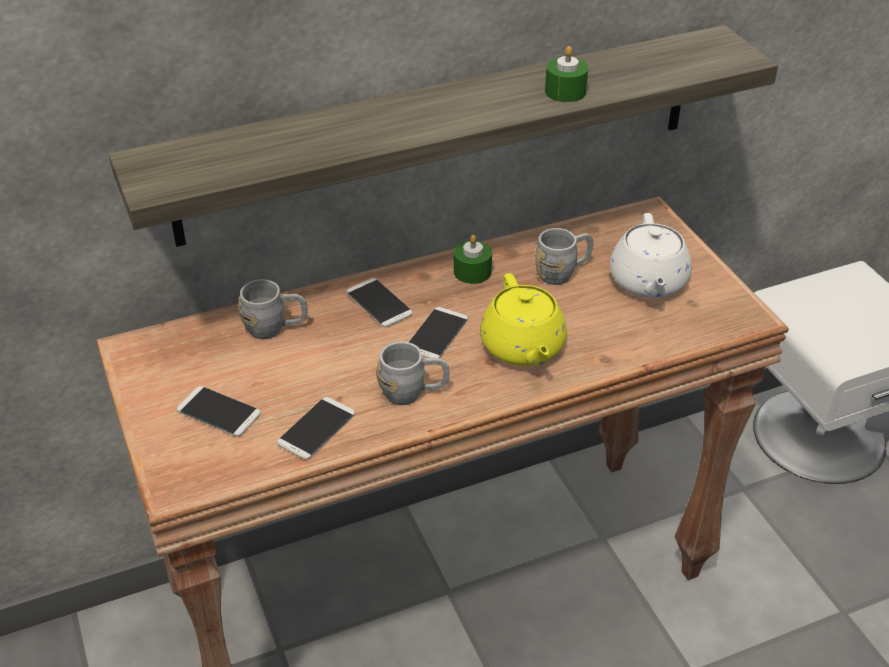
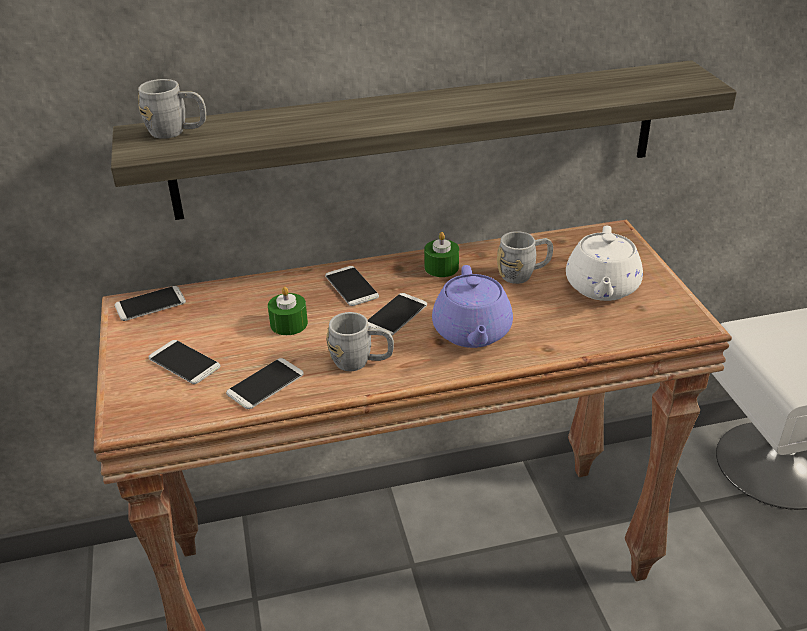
camera: 10 degrees right, 5 degrees down
grey mug [238,279,308,339] -> grey mug moved to [138,79,207,139]
yellow teapot [480,273,567,366] -> purple teapot [432,265,513,348]
green candle [545,46,588,102] -> green candle moved to [268,287,308,335]
none -> phone [115,286,186,321]

